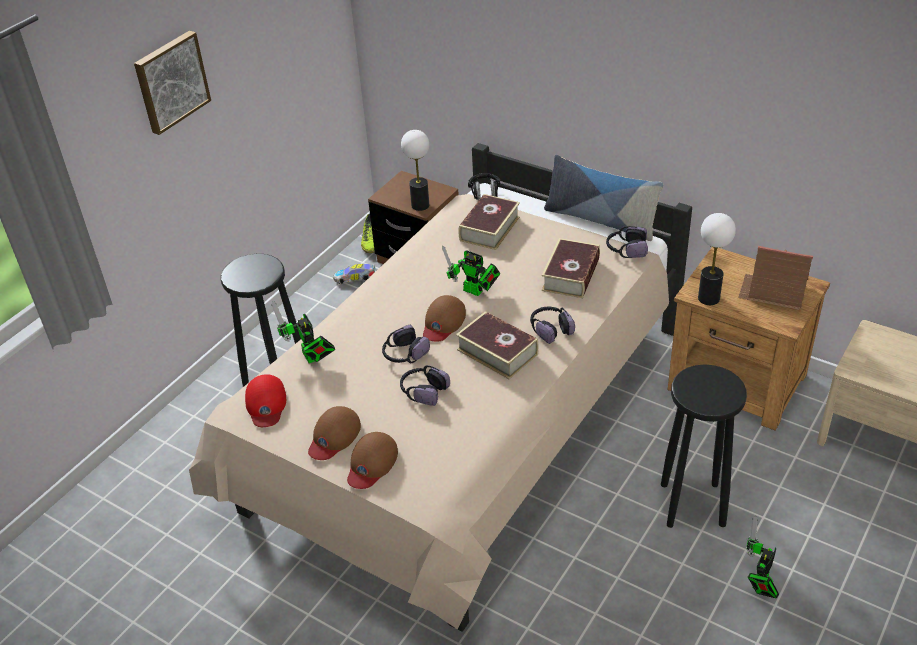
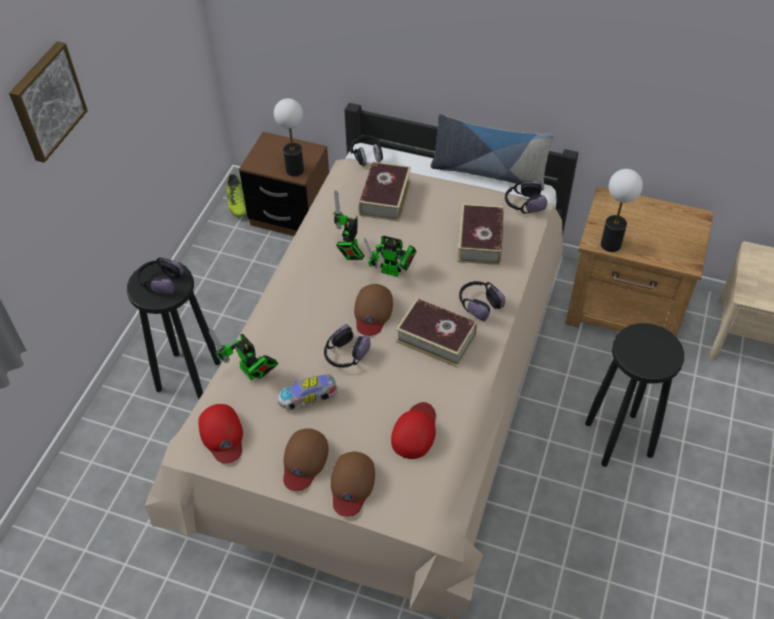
camera: 15 degrees left, 10 degrees up
toy car [333,264,377,284] -> toy car moved to [278,374,338,410]
headphones [400,365,450,406] -> headphones moved to [136,257,184,294]
toy house [738,246,813,310] -> none
toy robot [746,516,779,599] -> toy robot moved to [333,191,364,260]
none -> red cap [391,402,436,459]

